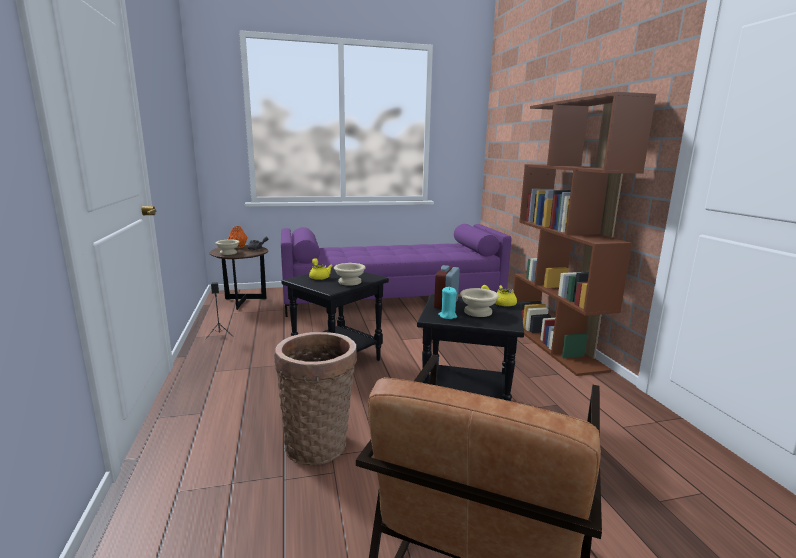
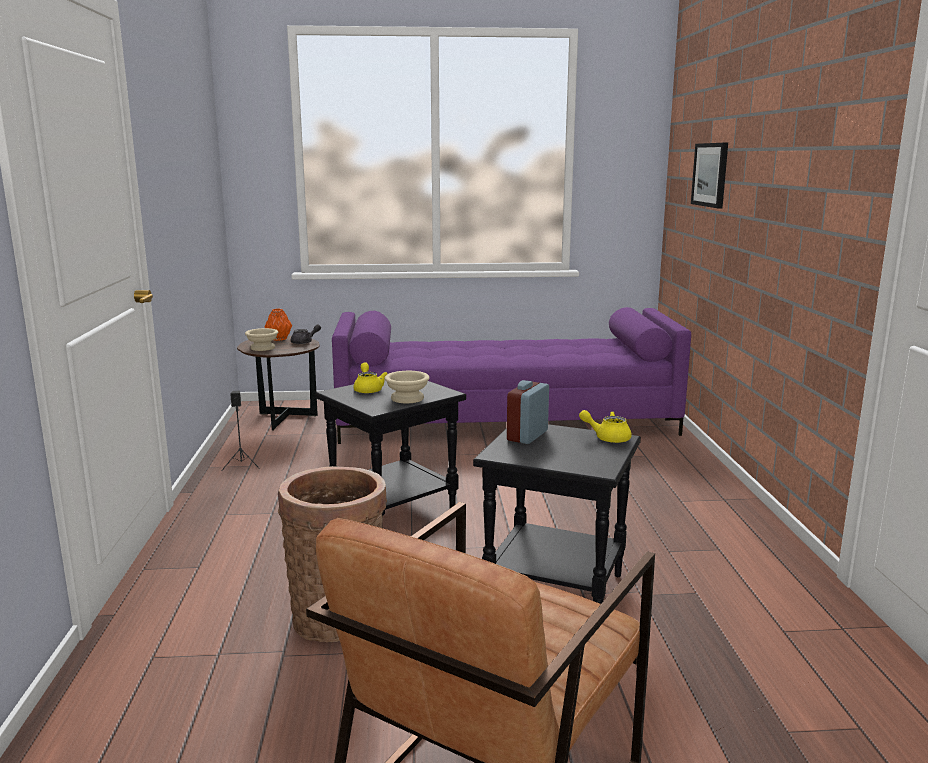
camera: 10 degrees right, 0 degrees up
turquoise candle [438,287,457,319] -> none
beige bowl [460,288,499,317] -> none
brown bookcase [513,92,656,376] -> none
none -> picture [691,143,728,208]

